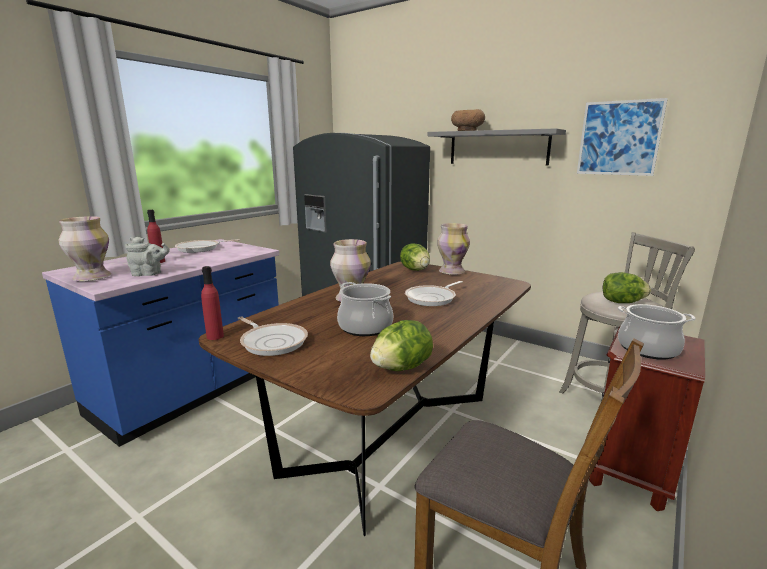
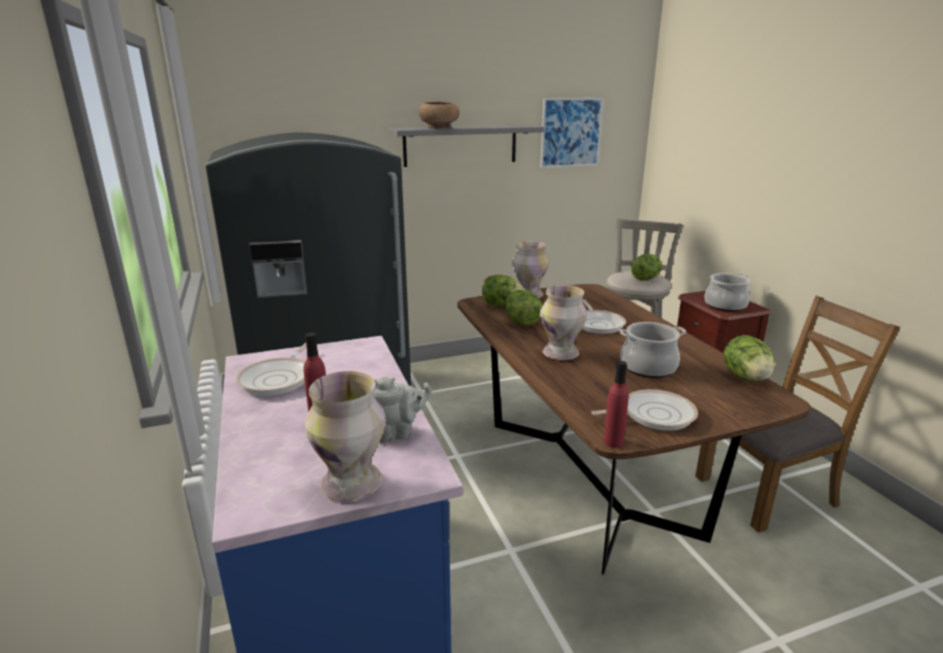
camera: 55 degrees left, 5 degrees up
grey teapot [125,237,170,276] -> grey teapot turned 45 degrees clockwise [374,377,432,443]
none -> lettuce [505,290,542,326]

